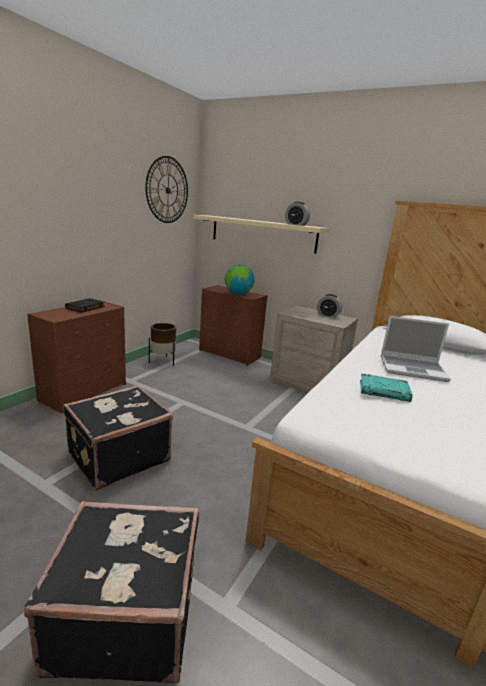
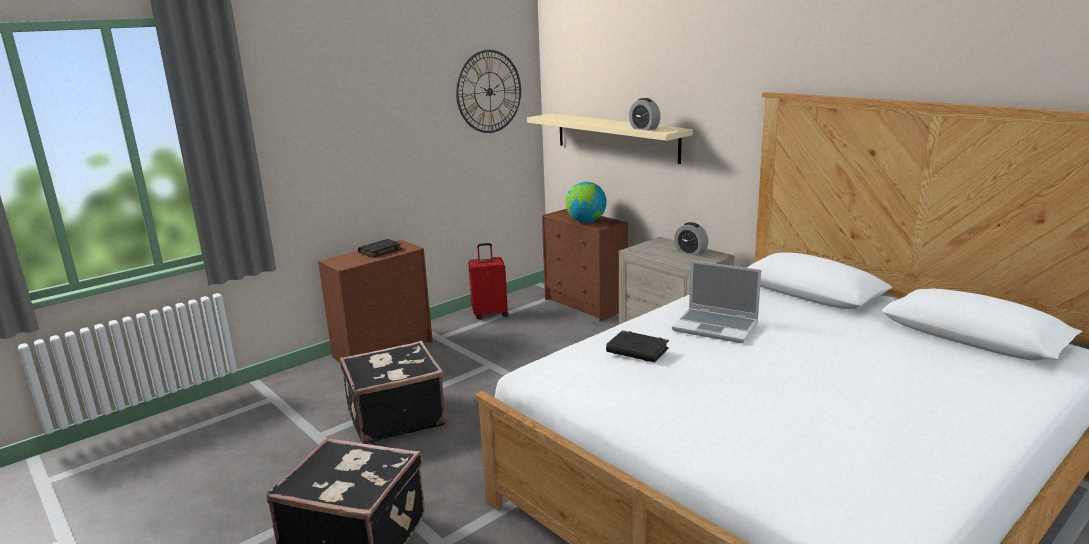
camera: 20 degrees right, 0 degrees up
brown planter [149,323,176,366] -> red suitcase [468,243,509,320]
turquoise book [360,373,413,402] -> black book [606,330,669,362]

